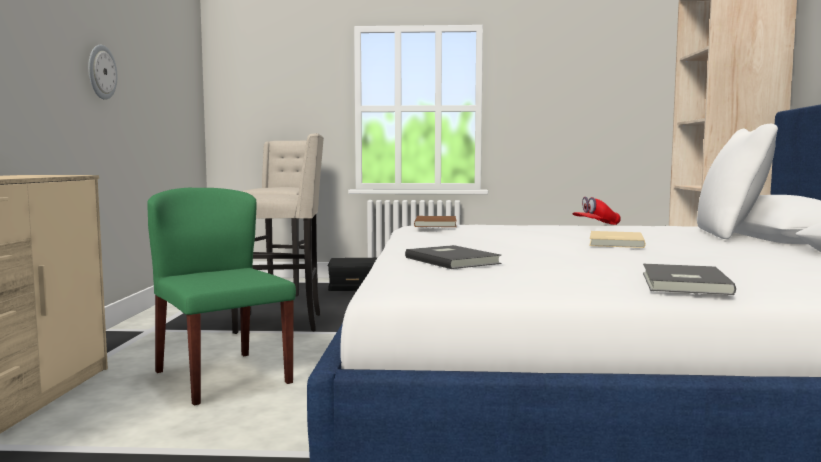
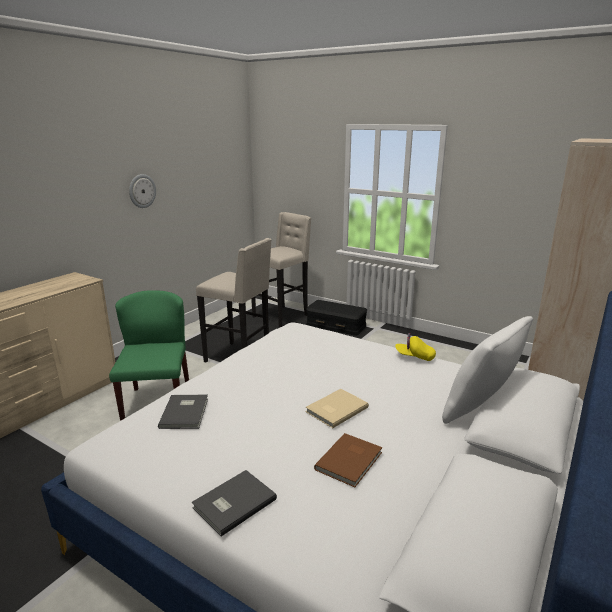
camera: 30 degrees right, 15 degrees up
brown book [414,216,457,227] -> brown book moved to [314,433,382,487]
red cap [572,197,621,225] -> yellow cap [395,333,436,361]

